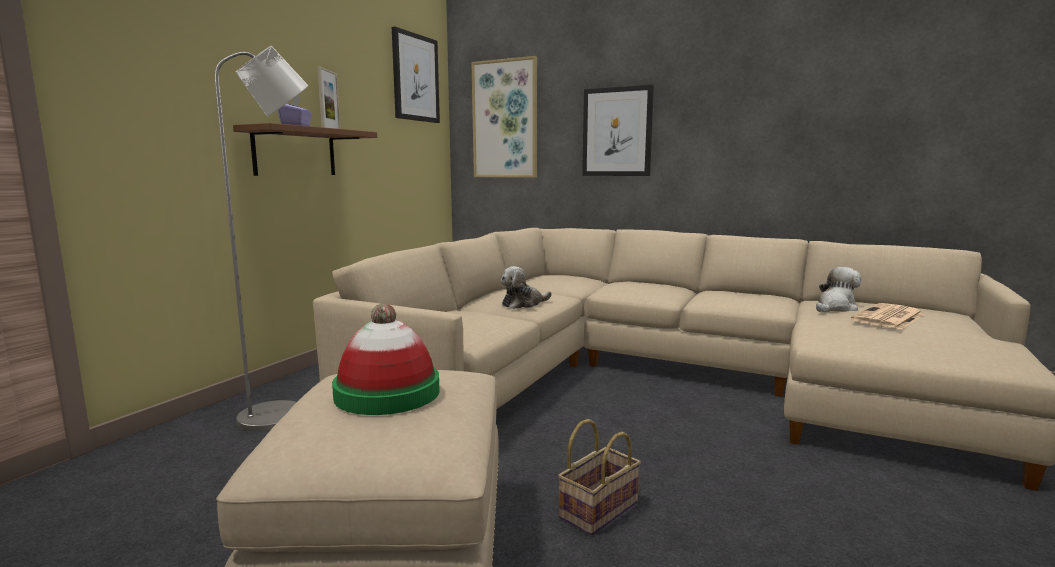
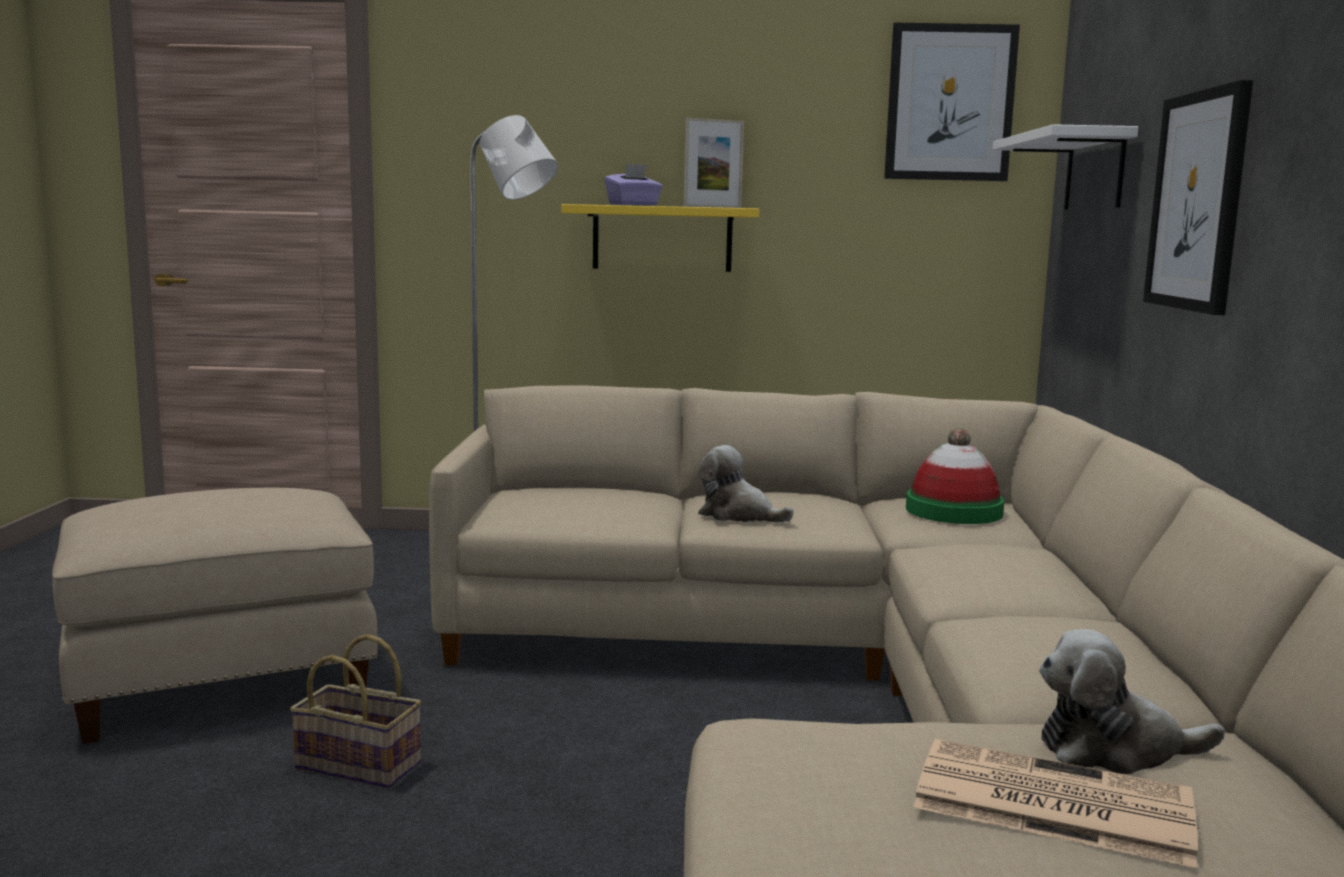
camera: 65 degrees right, 0 degrees up
brown shelf [233,123,377,176] -> yellow shelf [561,204,759,272]
hat [332,303,440,415] -> hat moved to [906,428,1004,524]
picture [471,56,537,178] -> white shelf [993,124,1138,209]
plush toy [816,267,861,312] -> plush toy turned 150 degrees clockwise [1039,629,1225,774]

